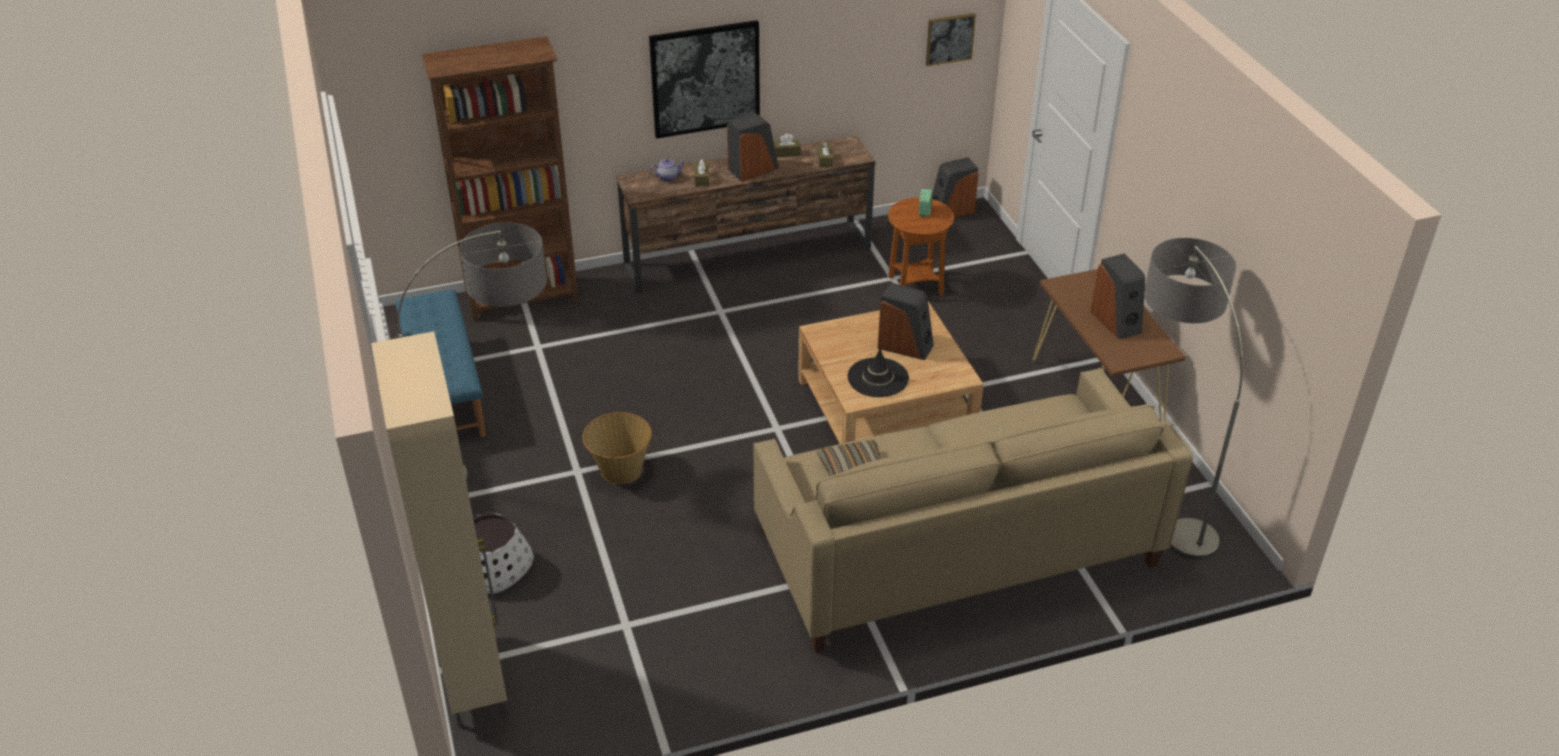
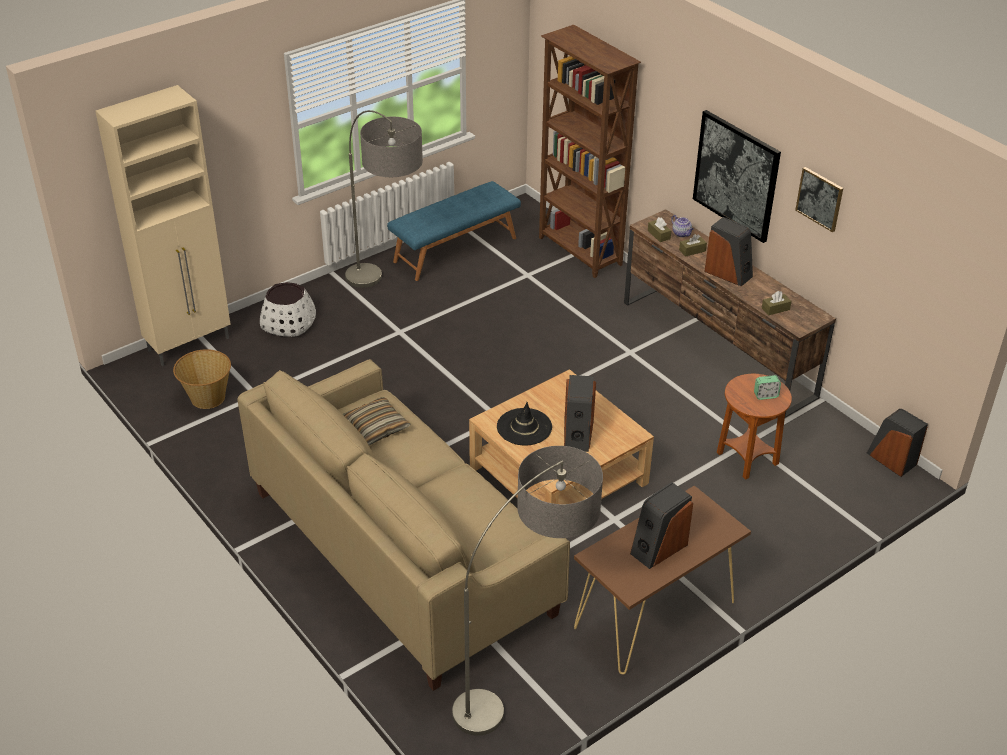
camera: 70 degrees right, 0 degrees up
basket [582,412,652,484] -> basket moved to [173,349,231,409]
brown tissue box [774,133,801,157] -> brown tissue box moved to [648,217,671,242]
picture [926,13,976,66] -> picture moved to [795,167,843,232]

